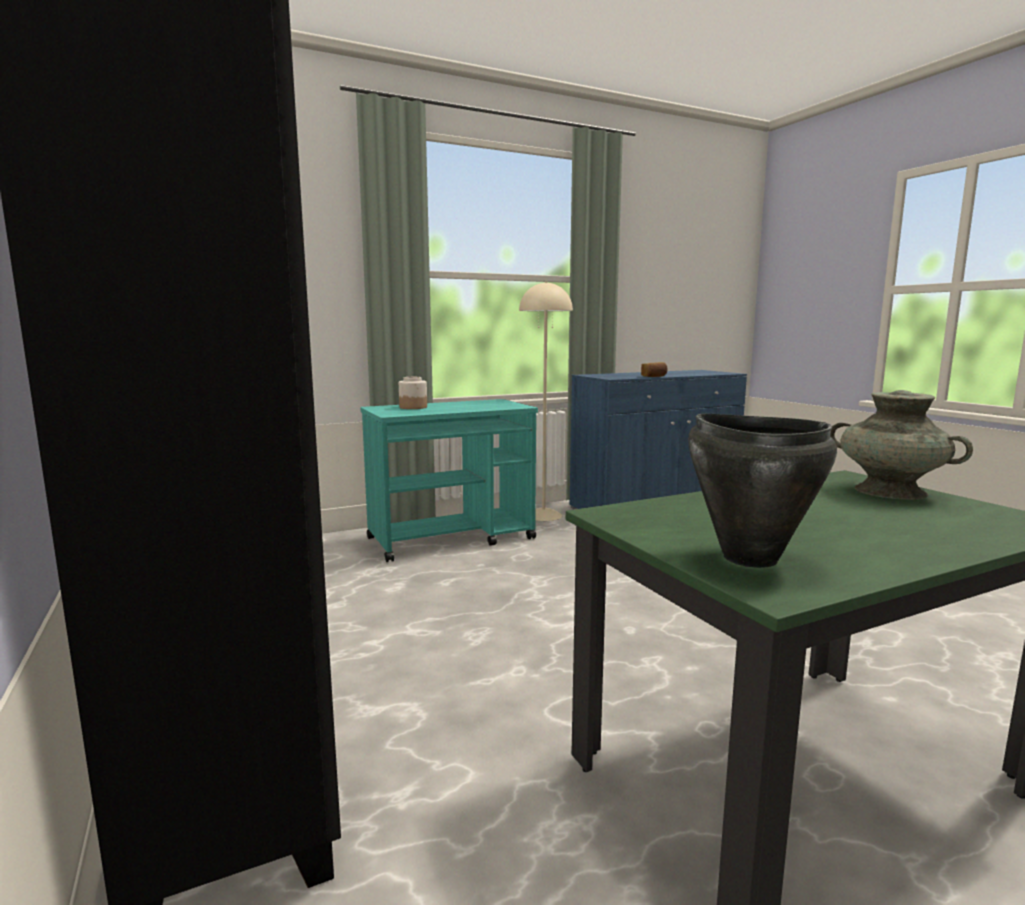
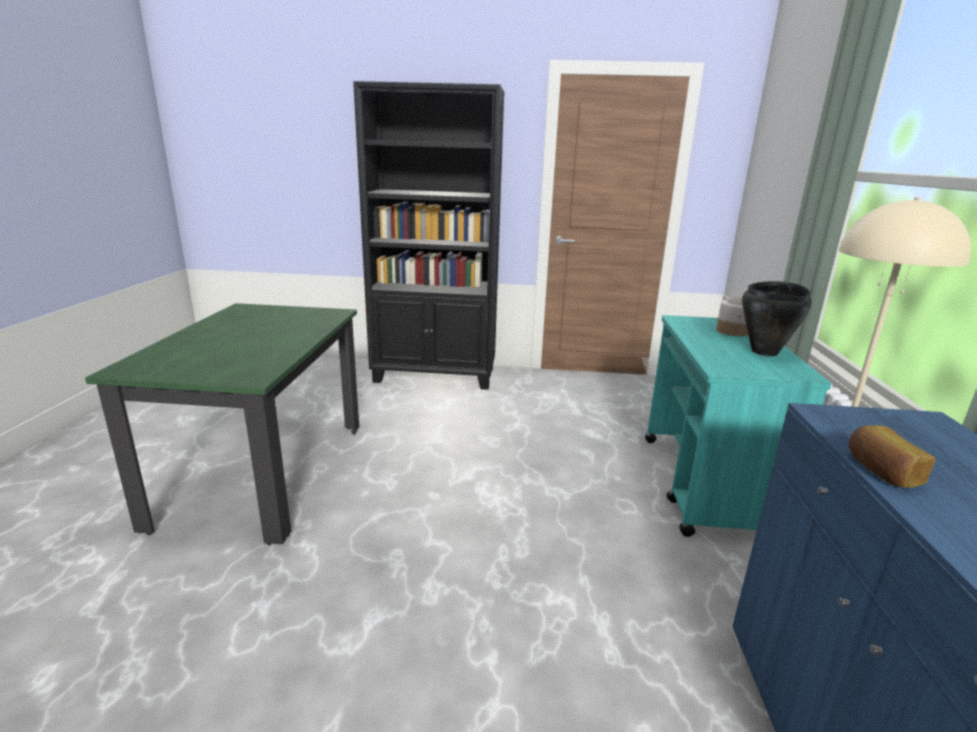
camera: 120 degrees right, 10 degrees up
black cooking pot [688,414,837,568] -> black cooking pot moved to [742,281,812,356]
turquoise vase [830,390,973,500] -> none

